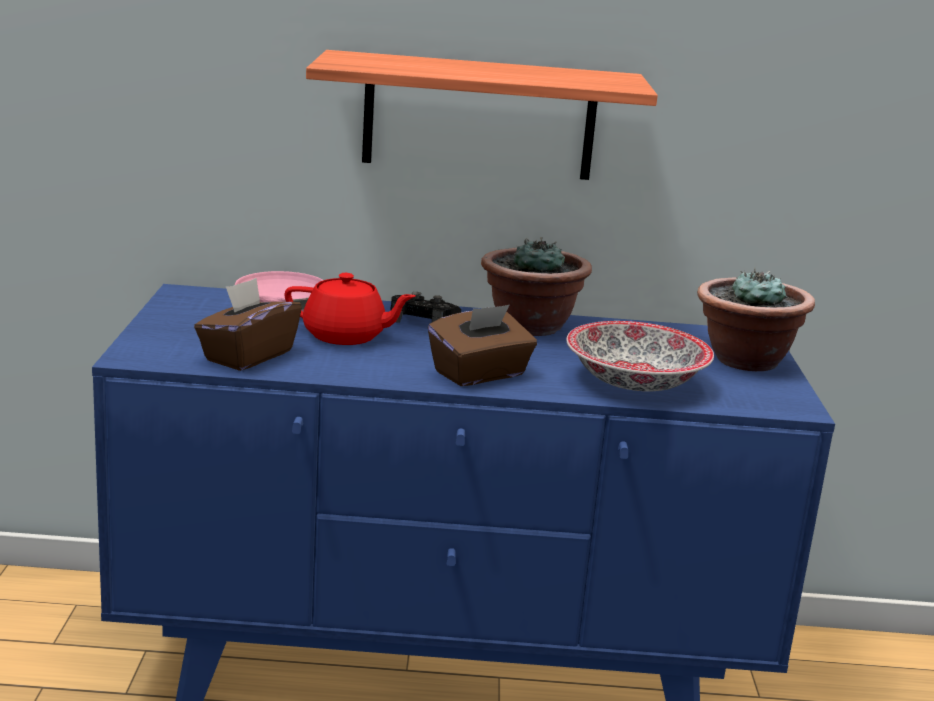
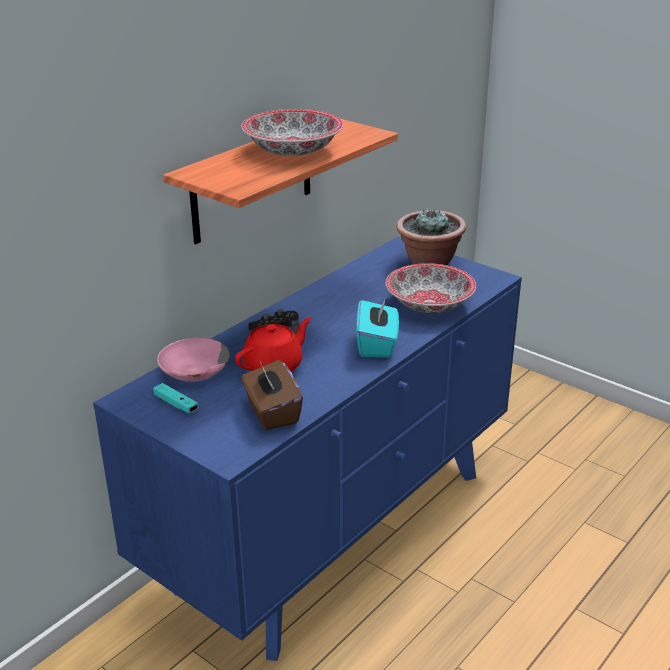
camera: 50 degrees left, 10 degrees up
brown tissue box [428,305,537,386] -> turquoise tissue box [356,297,399,358]
potted plant [481,237,592,336] -> none
none -> turquoise game controller [153,383,198,413]
none -> bowl [241,109,343,156]

